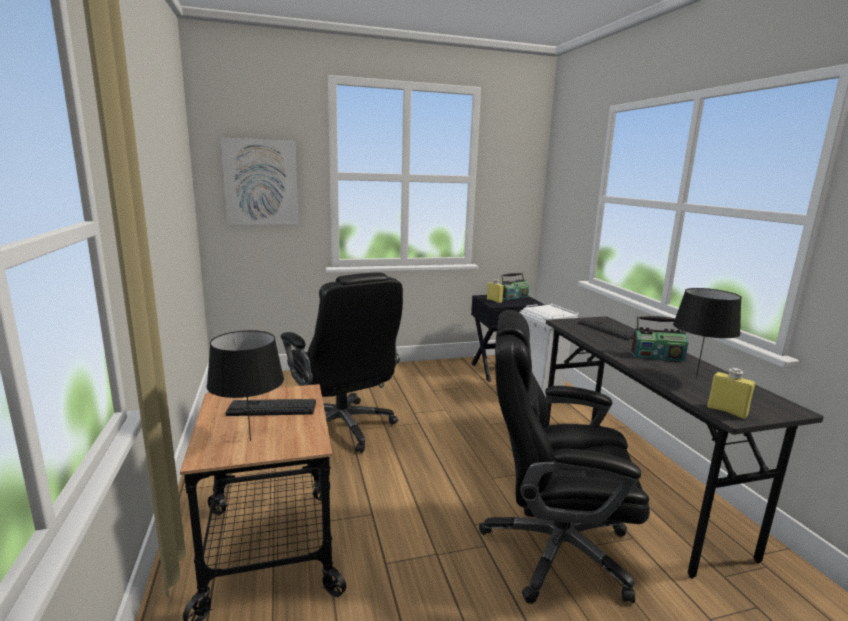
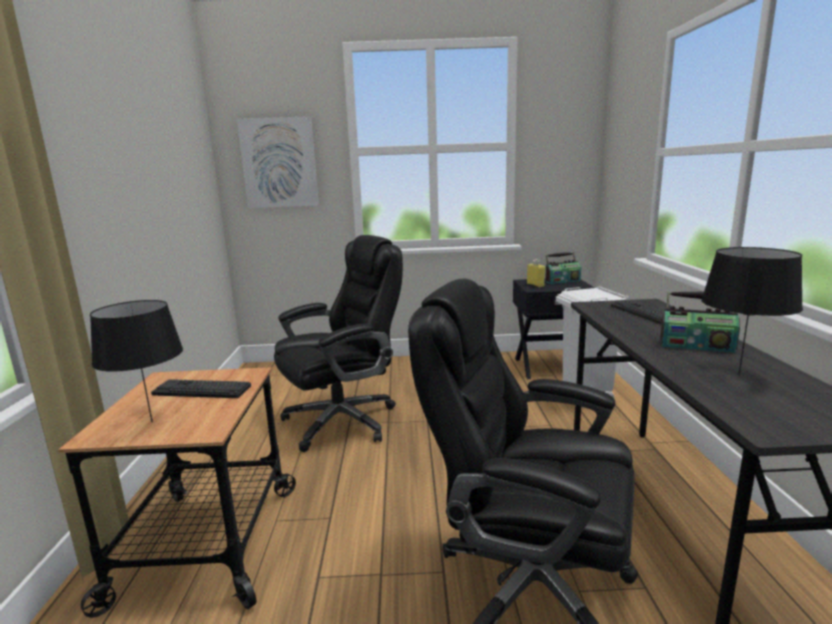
camera: 15 degrees right, 0 degrees up
black office chair [281,272,403,453] -> black office chair turned 105 degrees counterclockwise [274,235,403,452]
yellow bottle [707,368,755,419] -> none

